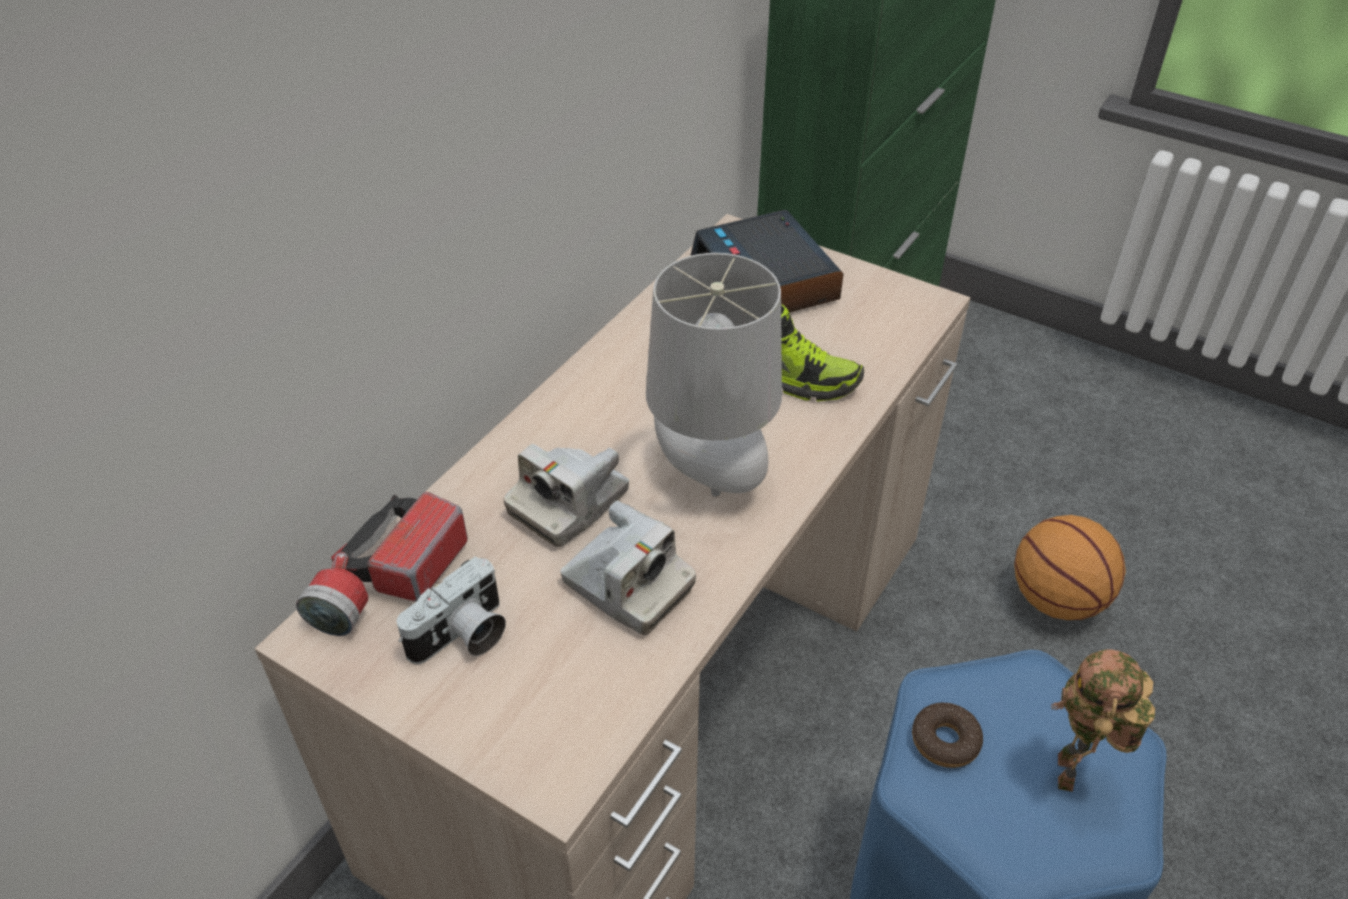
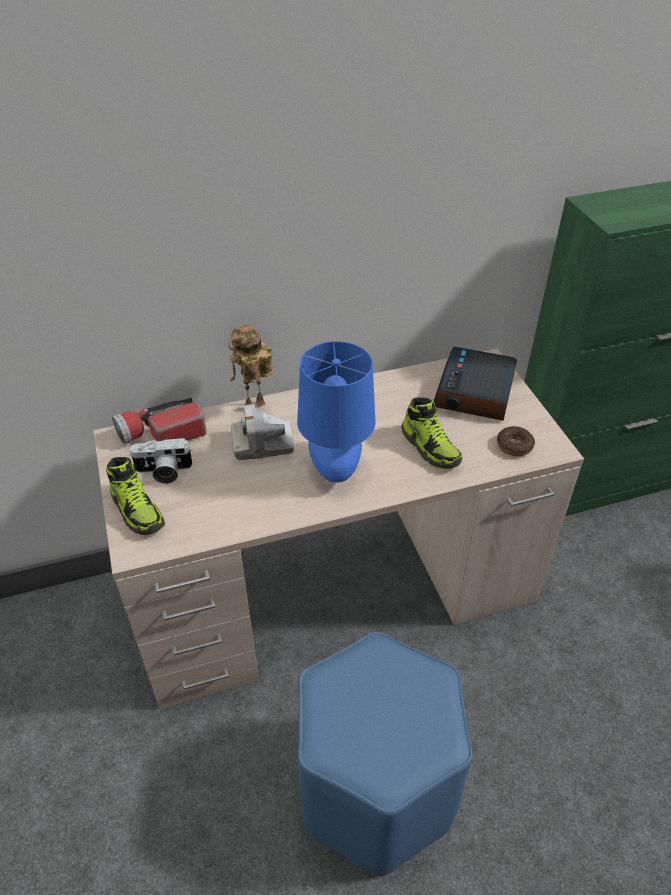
camera: 40 degrees right, 0 degrees up
camera [560,500,696,635] -> none
grey table lamp [646,253,782,497] -> blue table lamp [297,341,376,483]
donut [912,703,983,768] -> donut moved to [497,426,535,456]
basketball [1014,515,1126,620] -> none
toy robot [1051,650,1155,792] -> toy robot moved to [228,325,273,407]
none -> shoe [106,457,165,535]

